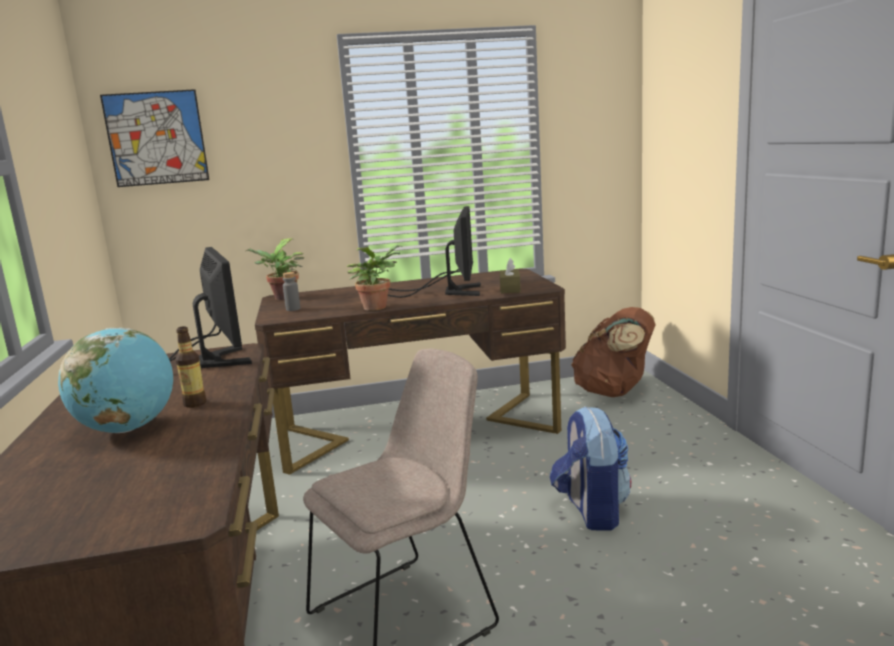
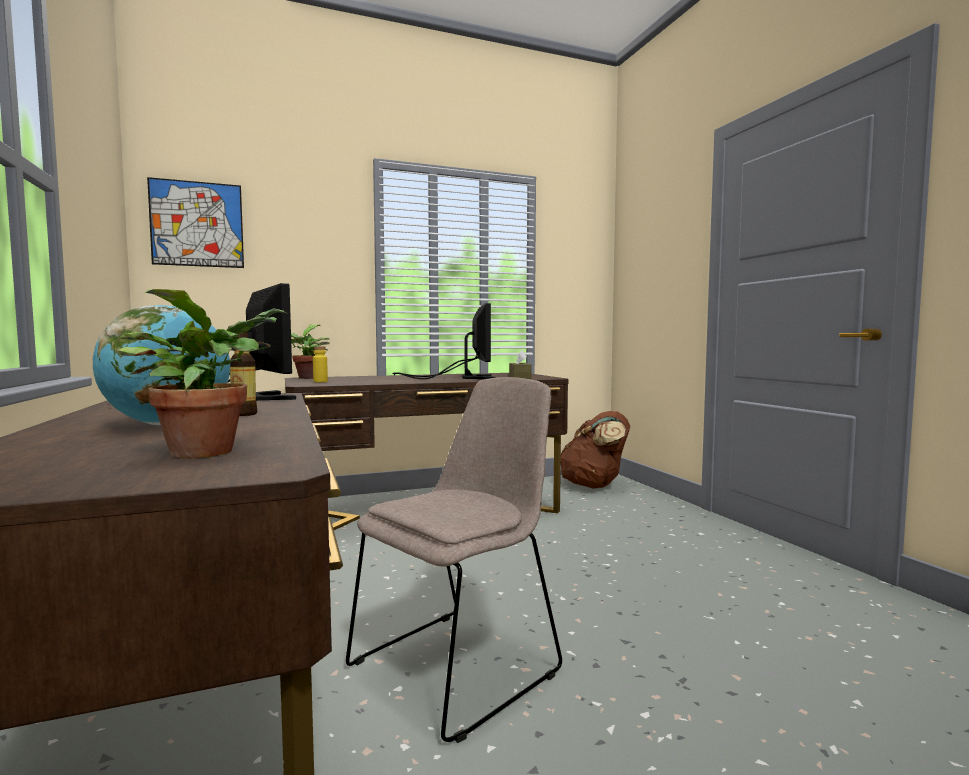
camera: 10 degrees left, 10 degrees down
grey bottle [283,272,300,311] -> yellow bottle [313,346,328,382]
potted plant [347,245,402,311] -> potted plant moved to [117,289,286,459]
backpack [550,406,631,530] -> none

